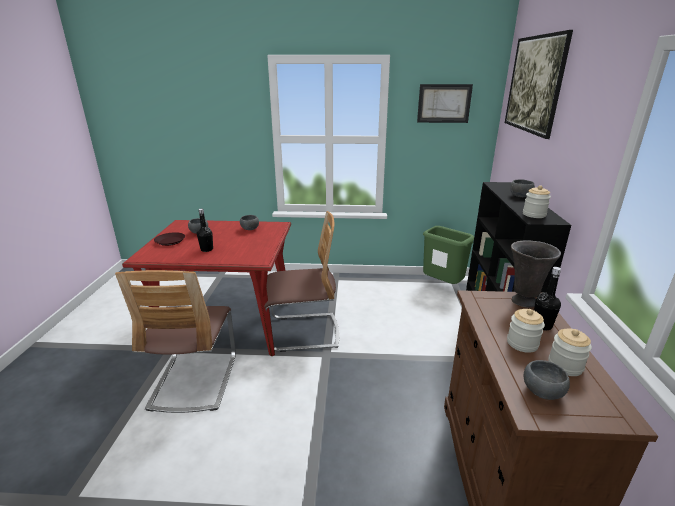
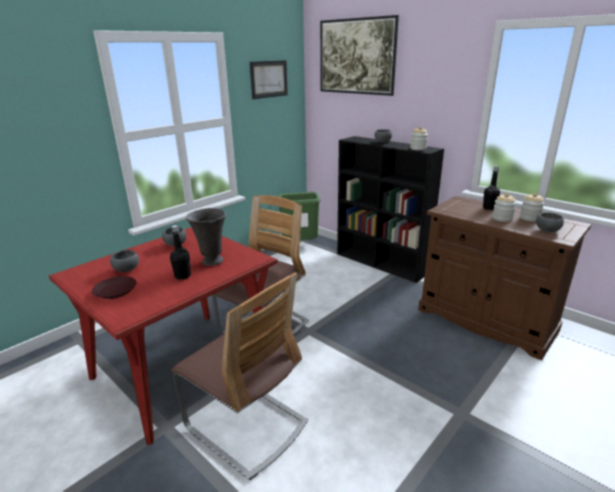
camera: 50 degrees left, 0 degrees up
grey vase [511,240,561,308] -> grey vase moved to [186,208,226,266]

